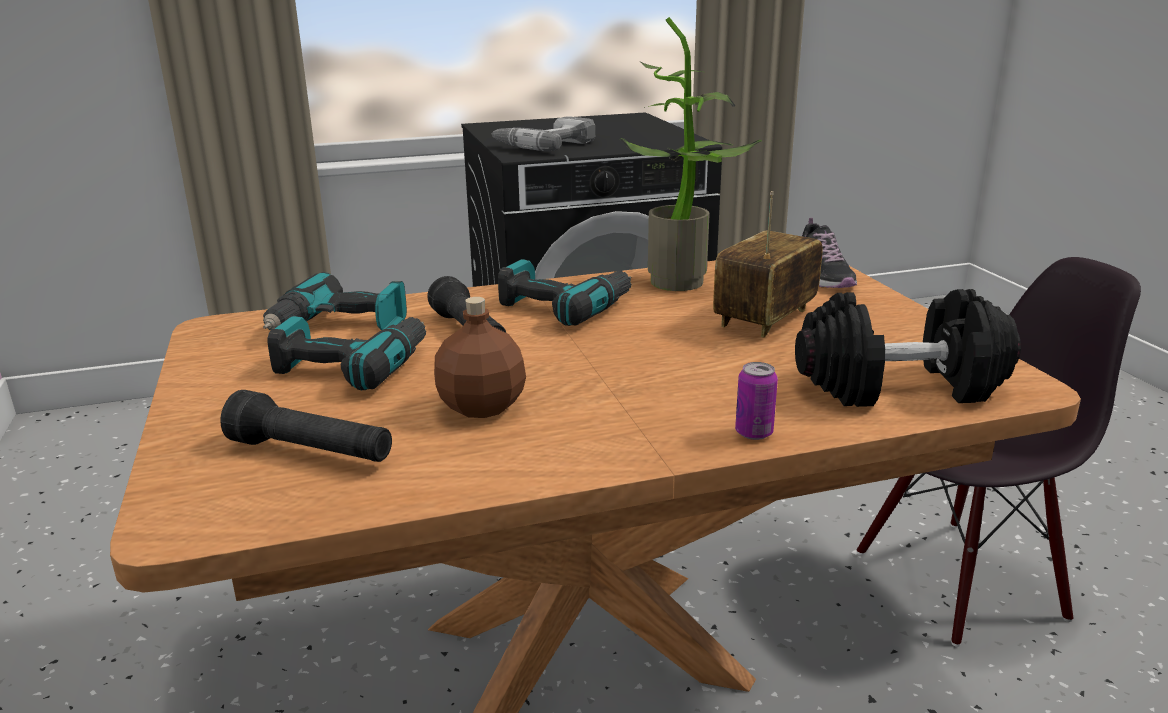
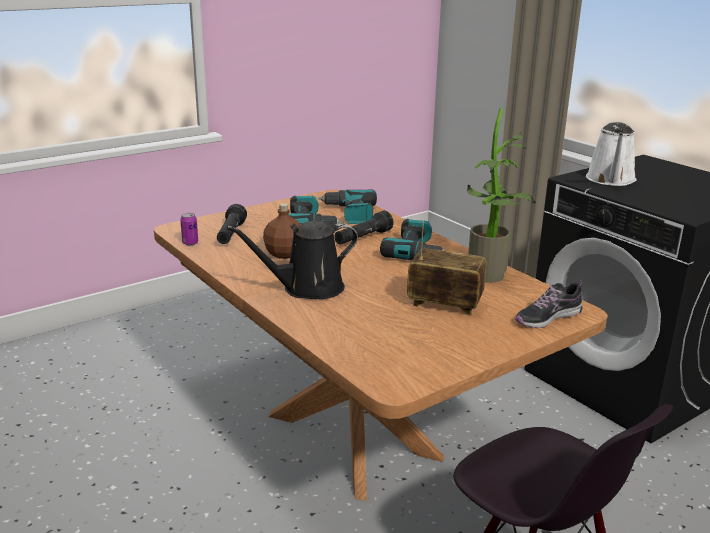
camera: 70 degrees right, 0 degrees up
power drill [492,117,595,151] -> white watering can [586,122,636,186]
can [735,362,778,440] -> can moved to [180,213,198,245]
black dumbbell [795,289,1021,407] -> none
none -> black watering can [227,221,358,299]

